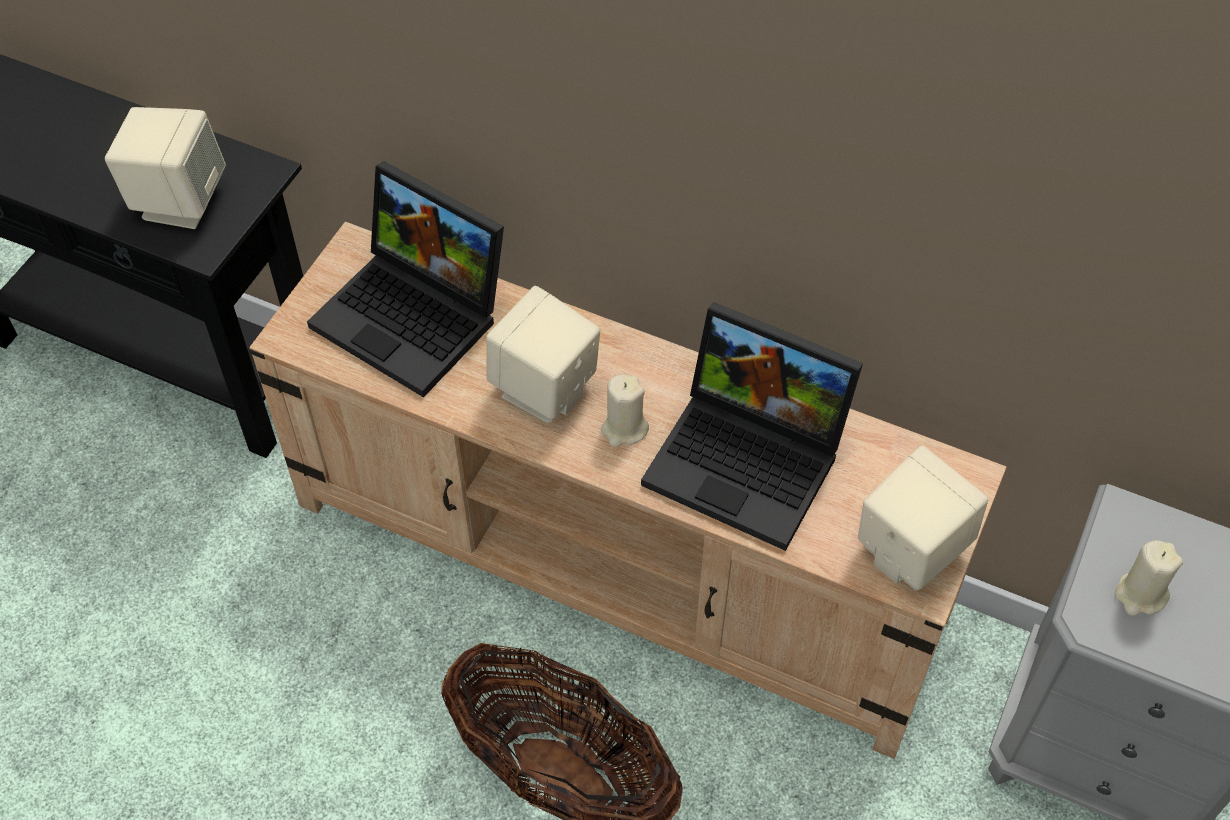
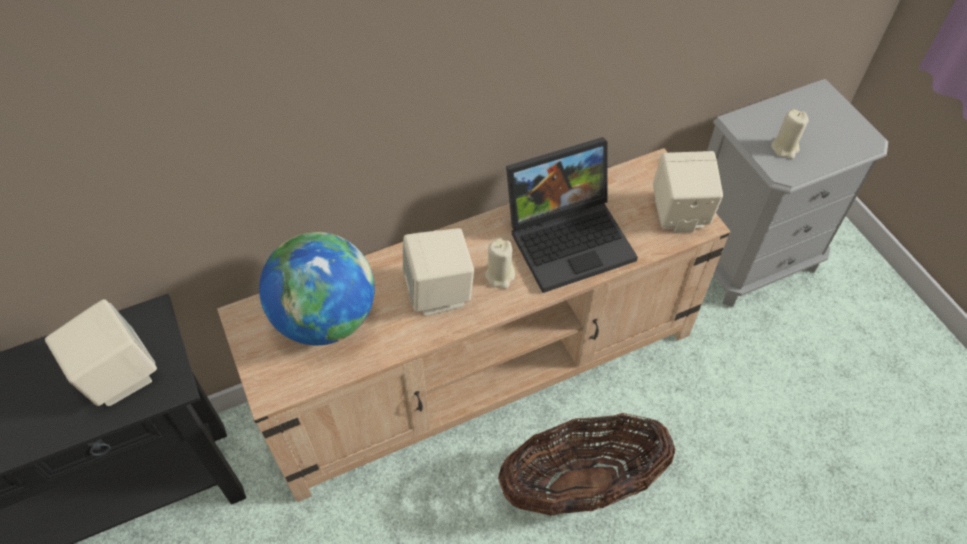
camera: 50 degrees left, 0 degrees up
laptop [307,161,504,397] -> globe [259,232,375,345]

